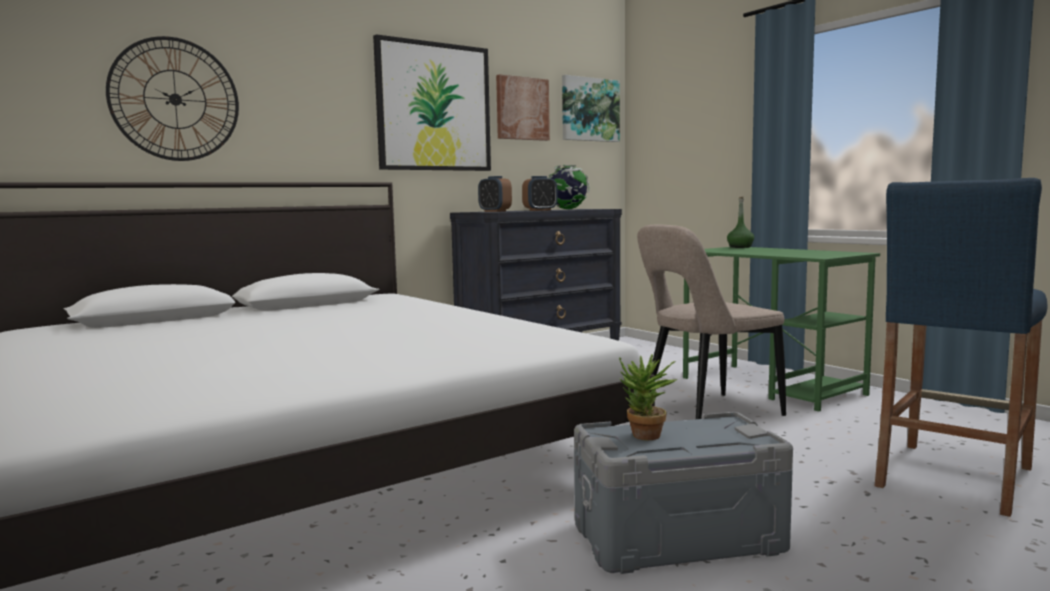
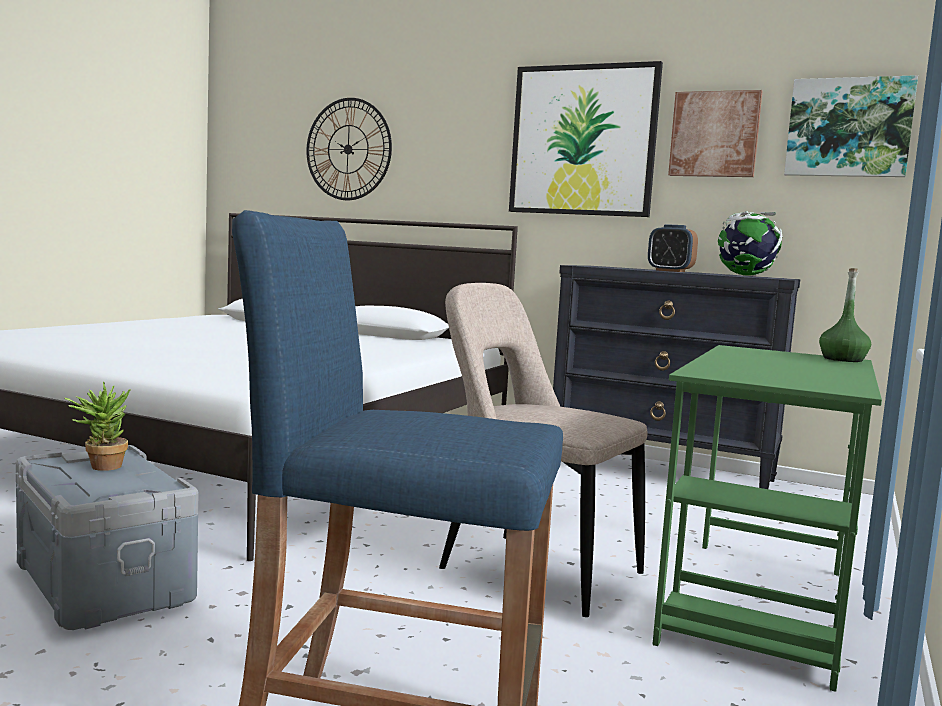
camera: 60 degrees right, 0 degrees up
alarm clock [478,176,512,212] -> none

